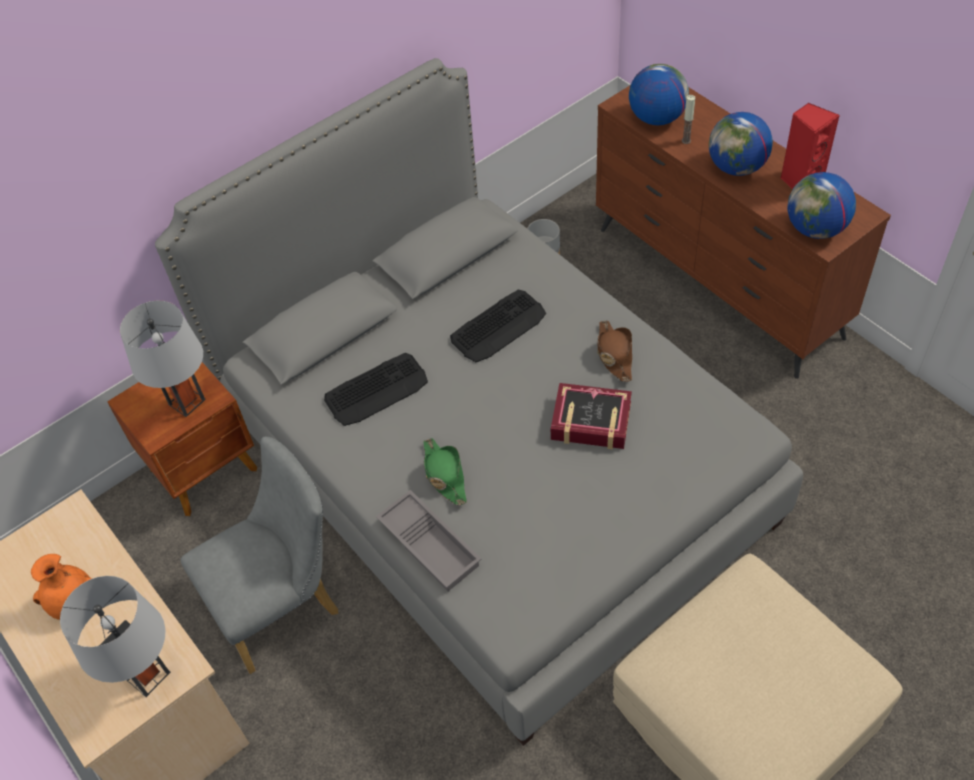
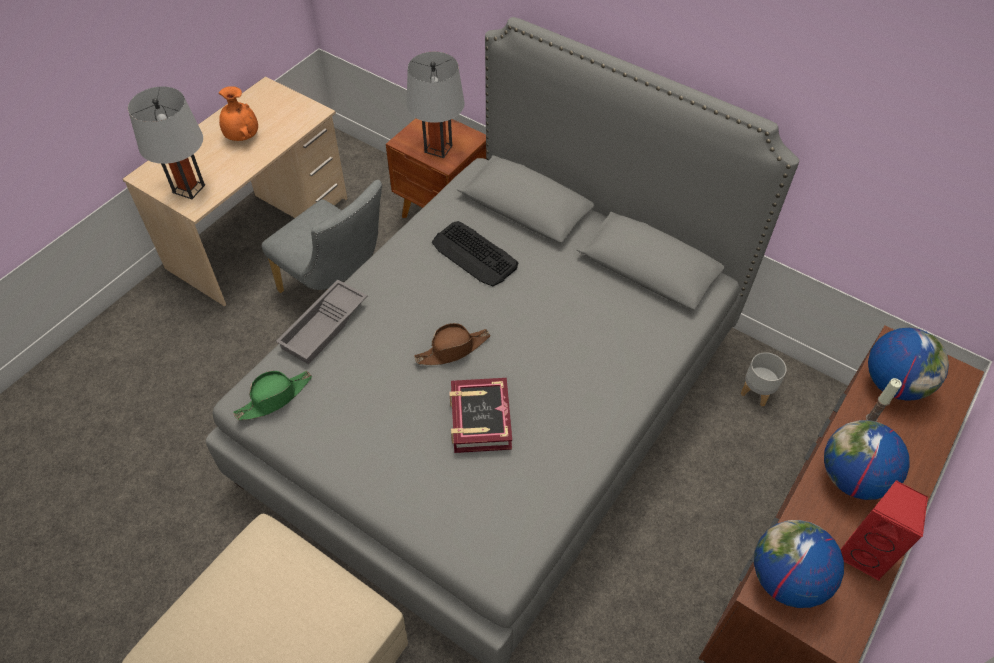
camera: 70 degrees right, 0 degrees up
green hat [423,438,467,505] -> green hat moved to [233,370,312,420]
keyboard [450,290,546,362] -> none
brown hat [597,320,632,382] -> brown hat moved to [414,323,490,365]

